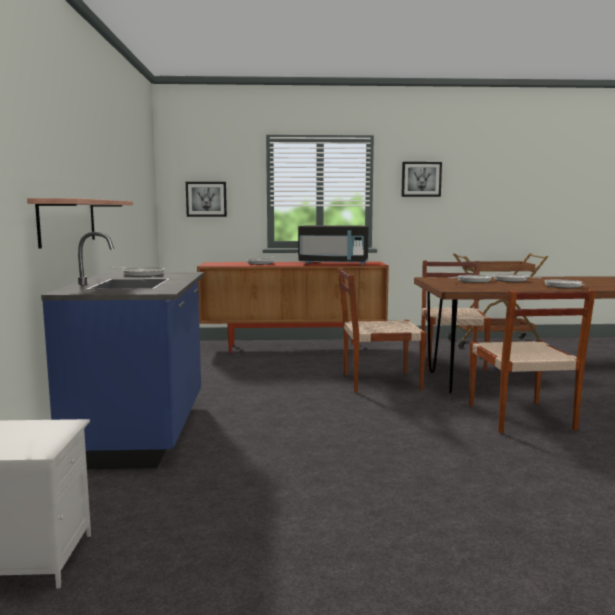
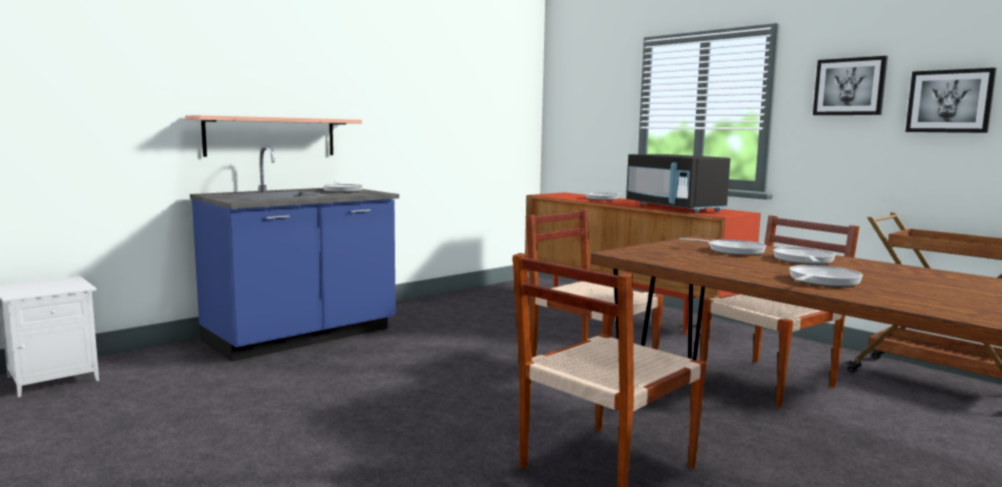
camera: 50 degrees right, 0 degrees up
picture [186,182,227,217] -> picture moved to [905,68,996,133]

